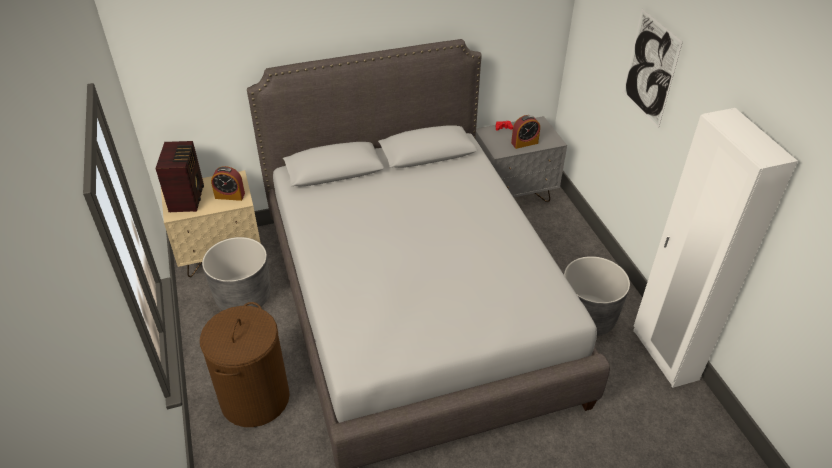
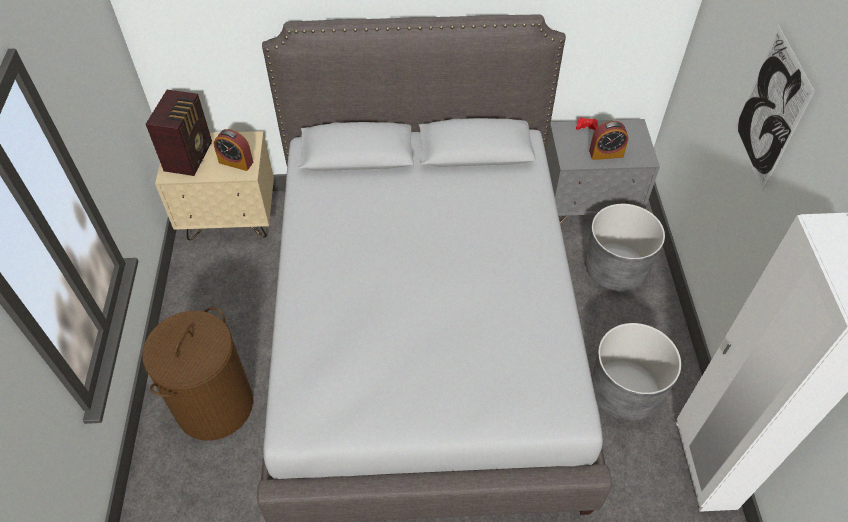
camera: 15 degrees right, 10 degrees up
grey planter [202,237,271,310] -> grey planter moved to [585,204,665,291]

